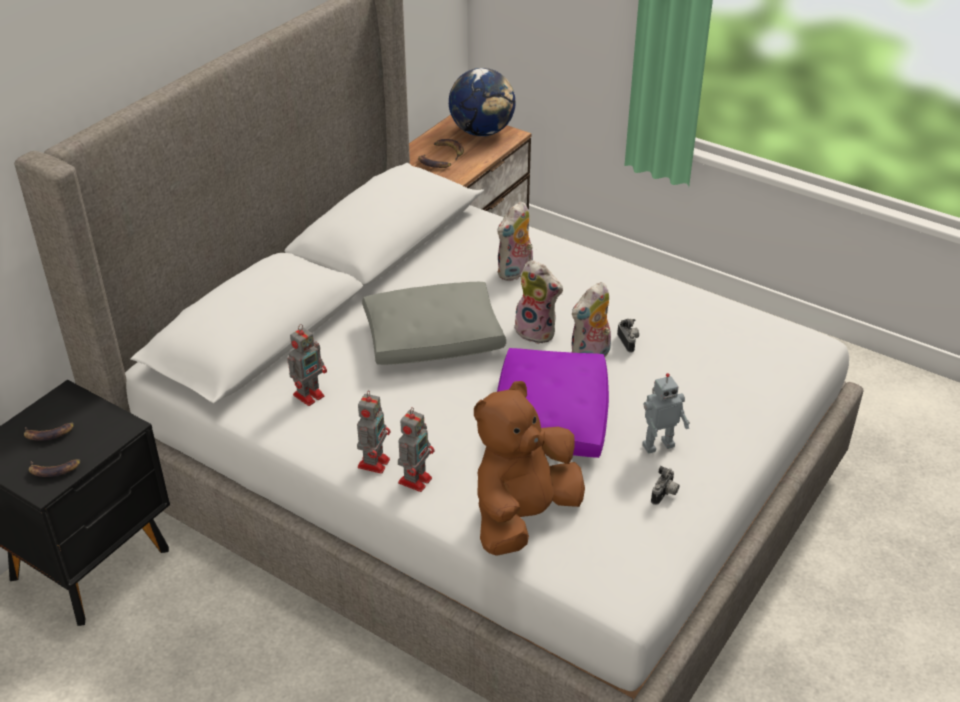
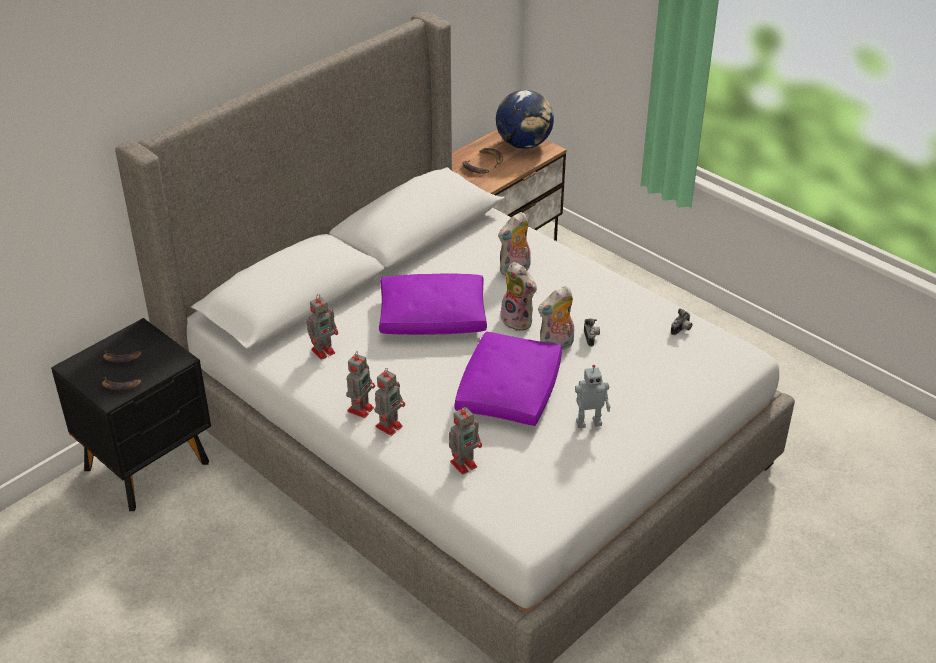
camera: 10 degrees right, 0 degrees up
grey pillow [362,282,506,365] -> purple pillow [379,273,487,335]
brown plush toy [474,381,585,556] -> toy robot [449,405,482,475]
camera [651,466,680,505] -> camera moved to [670,308,692,335]

